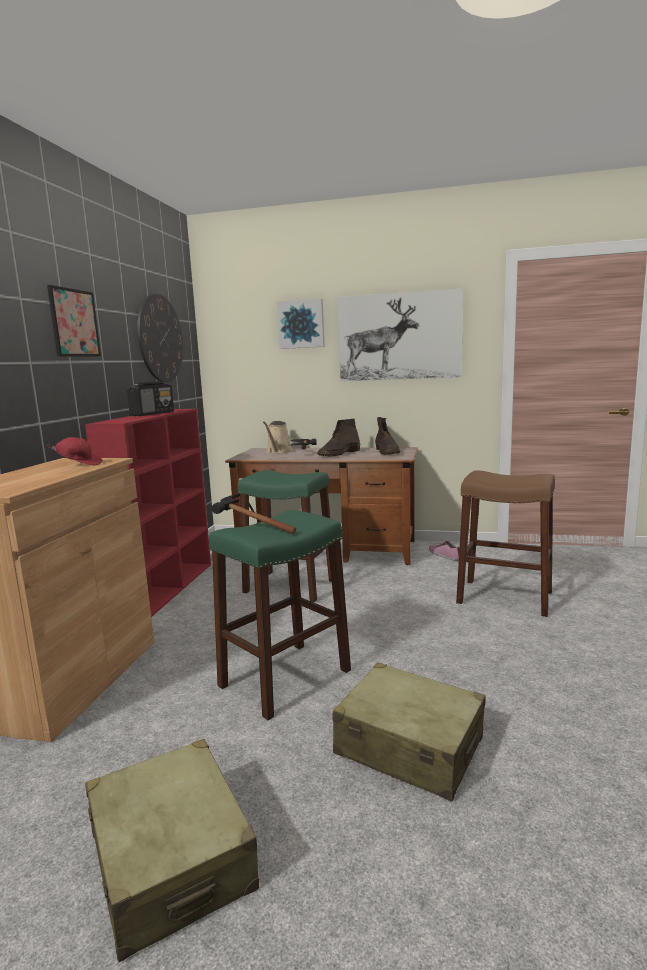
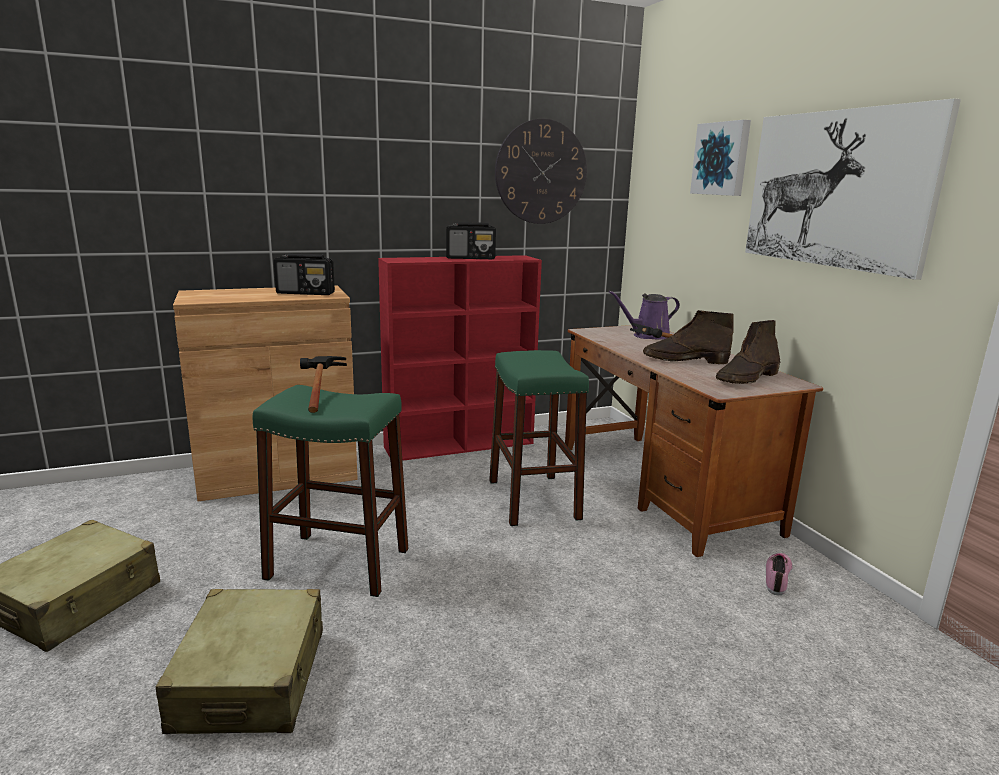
camera: 55 degrees right, 5 degrees up
red cap [46,437,102,465] -> radio [274,254,335,295]
picture [47,285,101,356] -> none
beige watering can [263,421,293,454] -> purple watering can [609,291,680,340]
brown stool [456,470,555,617] -> none

